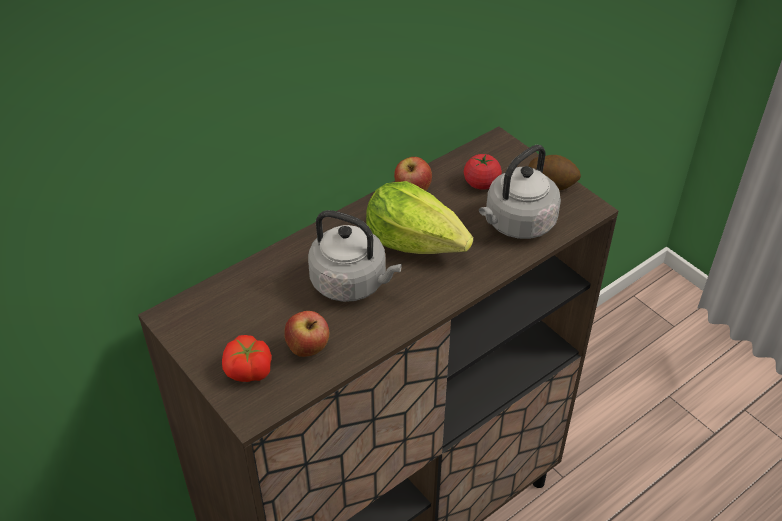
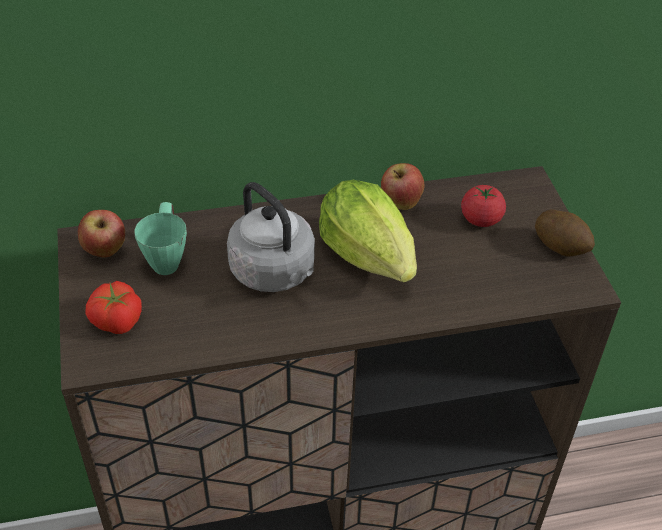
camera: 25 degrees right, 0 degrees up
apple [284,311,329,357] -> apple moved to [78,210,125,258]
grey kettle [479,145,561,239] -> none
none -> green mug [134,202,187,275]

